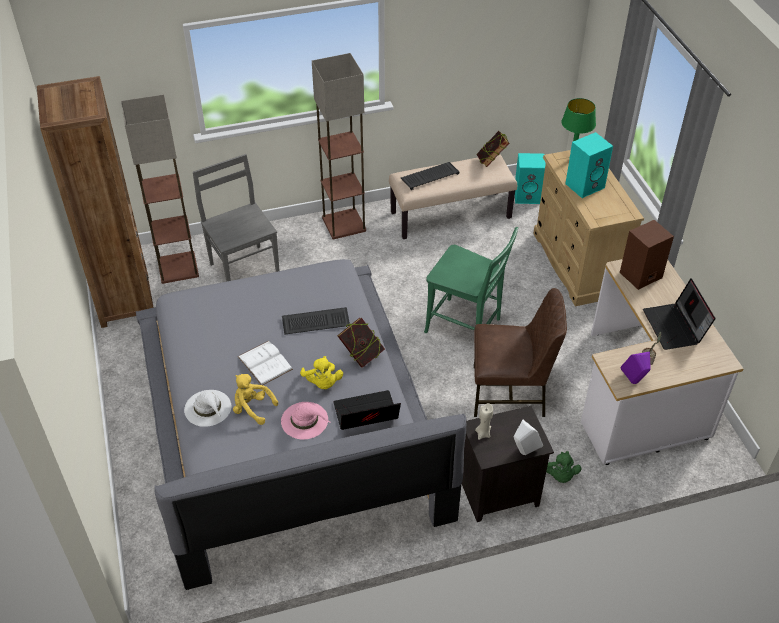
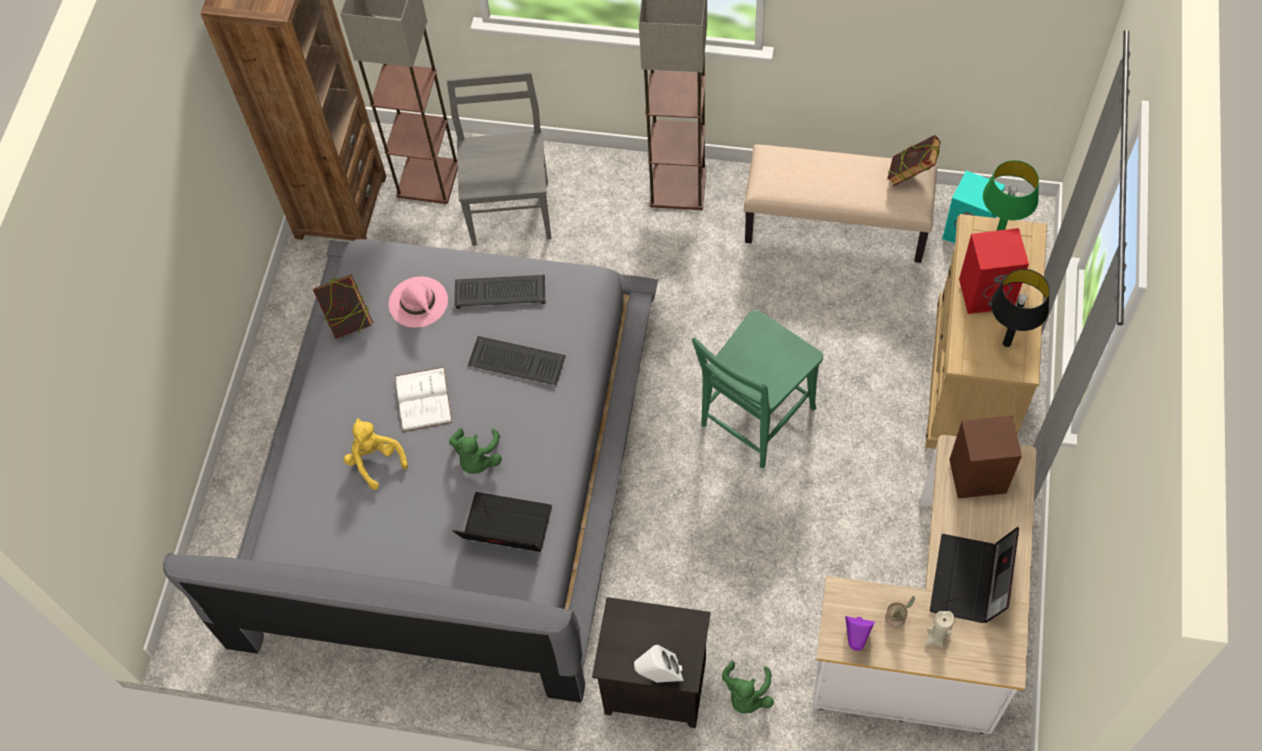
camera: 30 degrees right, 15 degrees up
white hat [184,390,231,427] -> none
pink hat [281,402,331,439] -> pink hat moved to [389,277,448,327]
yellow plush toy [300,356,343,389] -> green plush toy [449,428,502,474]
book [337,318,385,368] -> book moved to [313,275,373,339]
keyboard [401,162,459,190] -> keyboard moved to [454,275,546,309]
green chair [424,227,518,333] -> green chair turned 75 degrees clockwise [692,310,823,468]
brown chair [474,288,567,417] -> none
beige candle [475,403,493,440] -> beige candle moved to [925,611,955,648]
turquoise speaker [565,132,613,198] -> red speaker [959,228,1029,314]
none -> black table lamp [991,269,1050,347]

